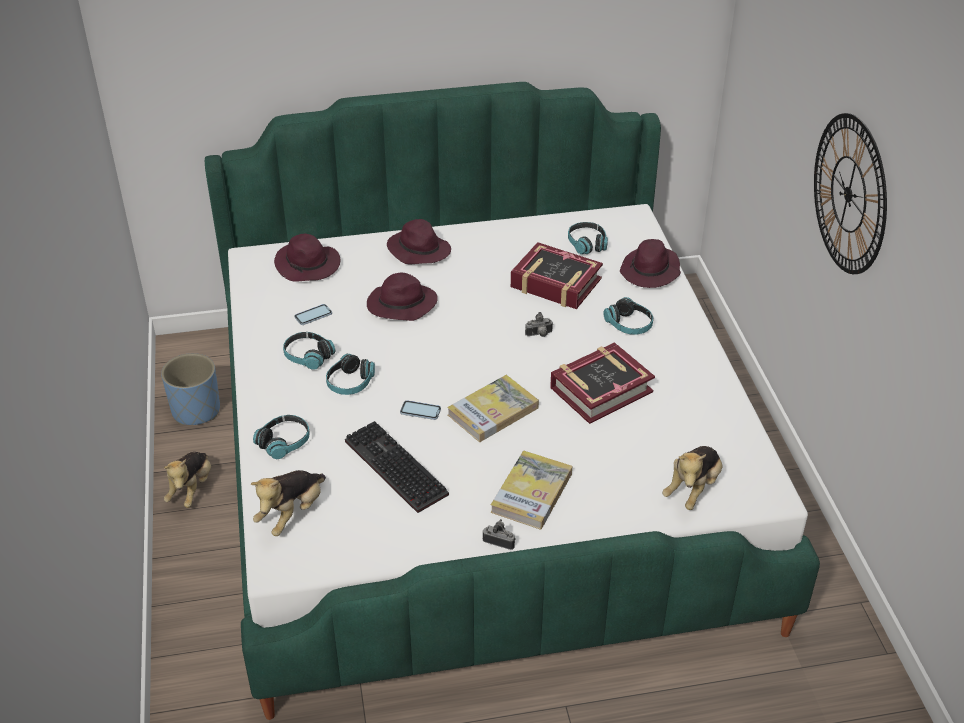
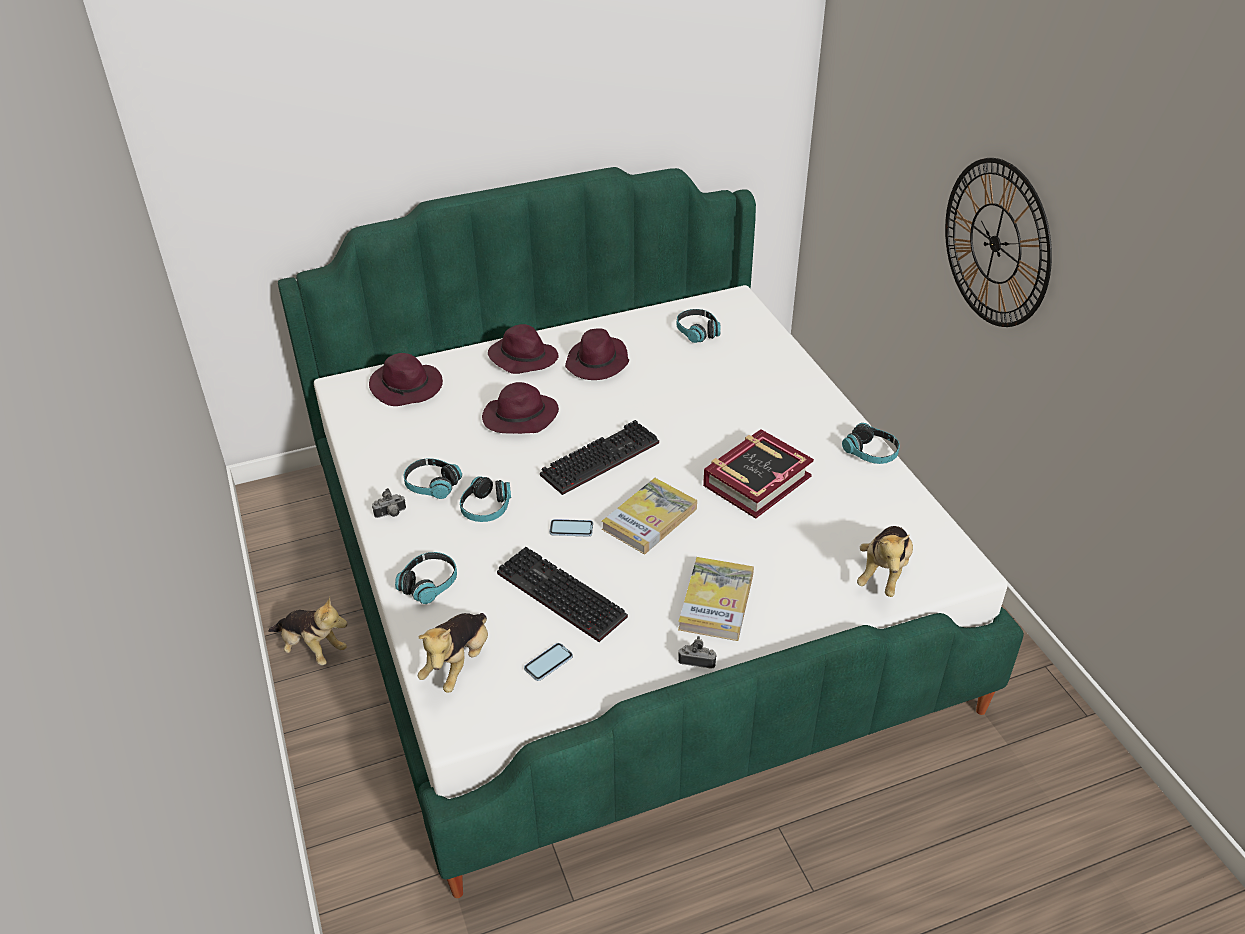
camera: 10 degrees left, 0 degrees up
blue planter [161,353,220,425] -> none
plush toy [164,452,211,508] -> plush toy turned 60 degrees counterclockwise [268,596,348,666]
phone [294,304,332,325] -> phone moved to [524,643,573,681]
book [511,242,603,309] -> none
camera [525,312,553,337] -> camera moved to [372,488,406,518]
headphones [604,297,653,335] -> headphones moved to [842,423,900,464]
purple hat [620,239,681,288] -> purple hat moved to [565,328,629,380]
none -> keyboard [540,420,659,495]

